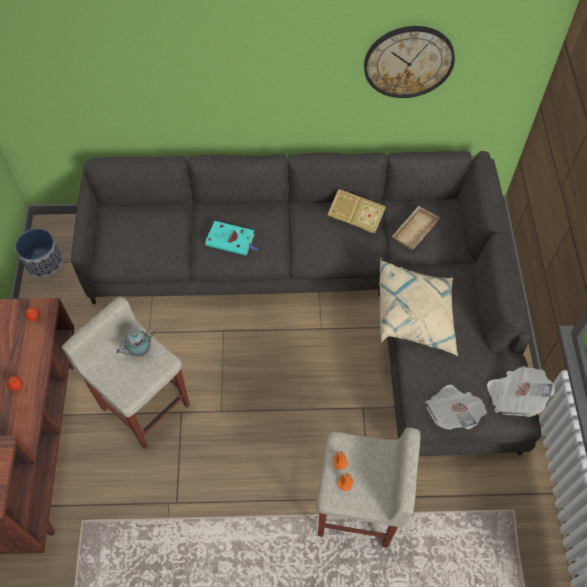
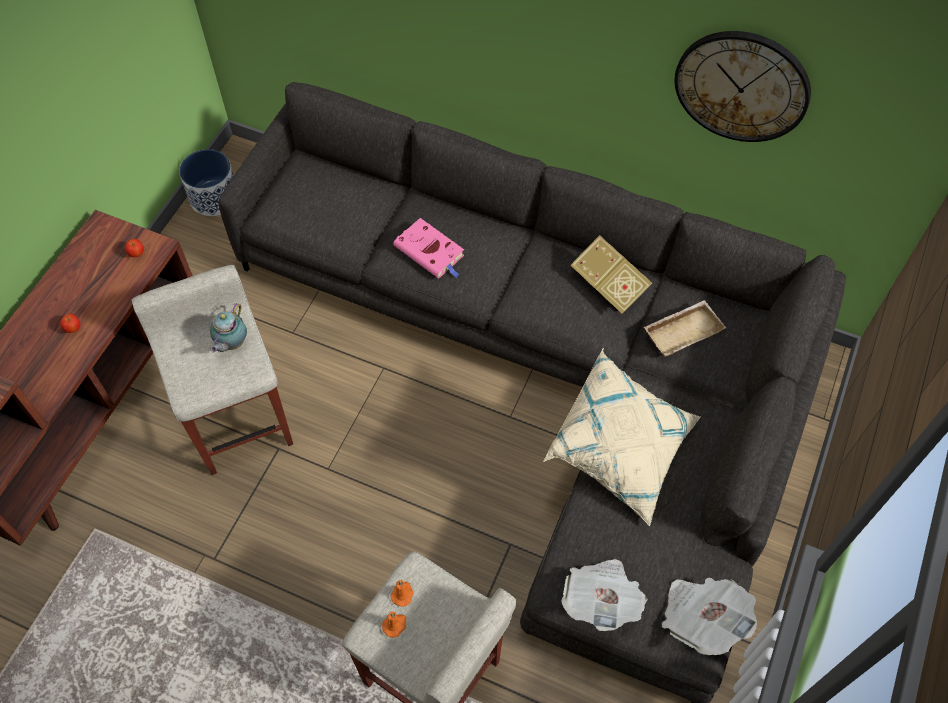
camera: 25 degrees right, 0 degrees up
teapot [116,328,156,357] -> teapot turned 60 degrees counterclockwise [210,303,247,353]
turquoise book [205,221,258,256] -> pink book [393,218,464,278]

